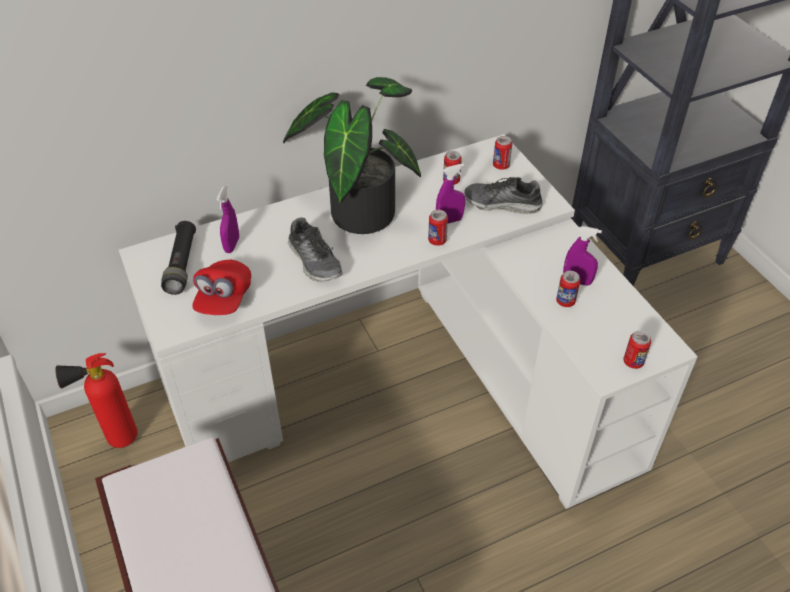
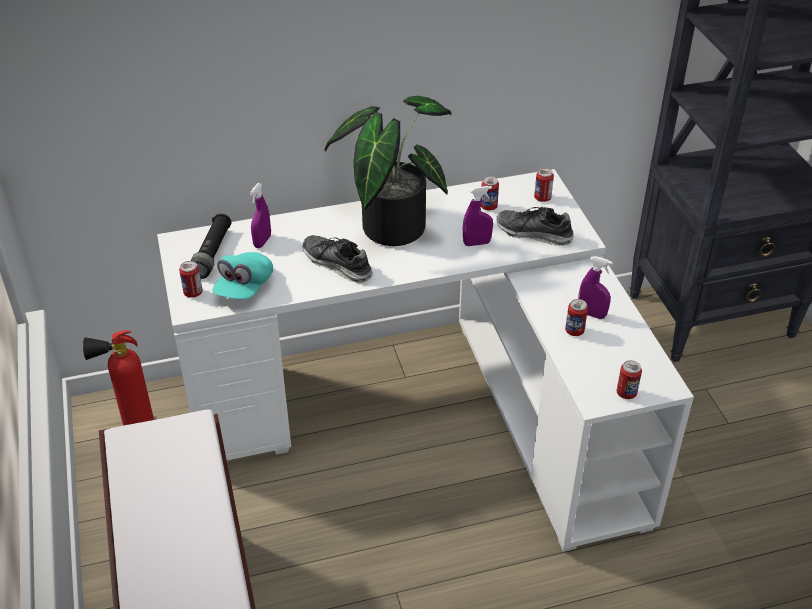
camera: 10 degrees right, 5 degrees down
red cap [192,260,251,315] -> turquoise cap [212,252,273,299]
shoe [288,217,343,282] -> shoe turned 150 degrees clockwise [302,235,373,283]
can [428,210,448,246] -> can moved to [179,261,203,298]

